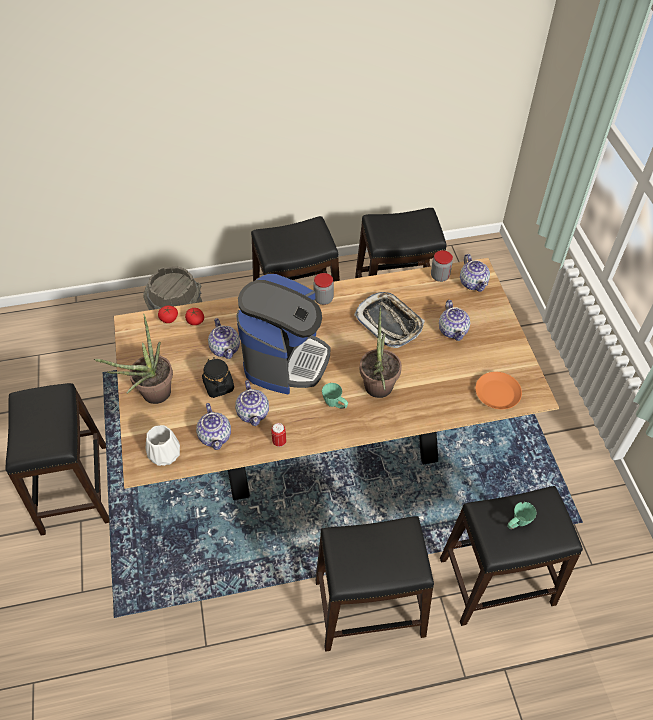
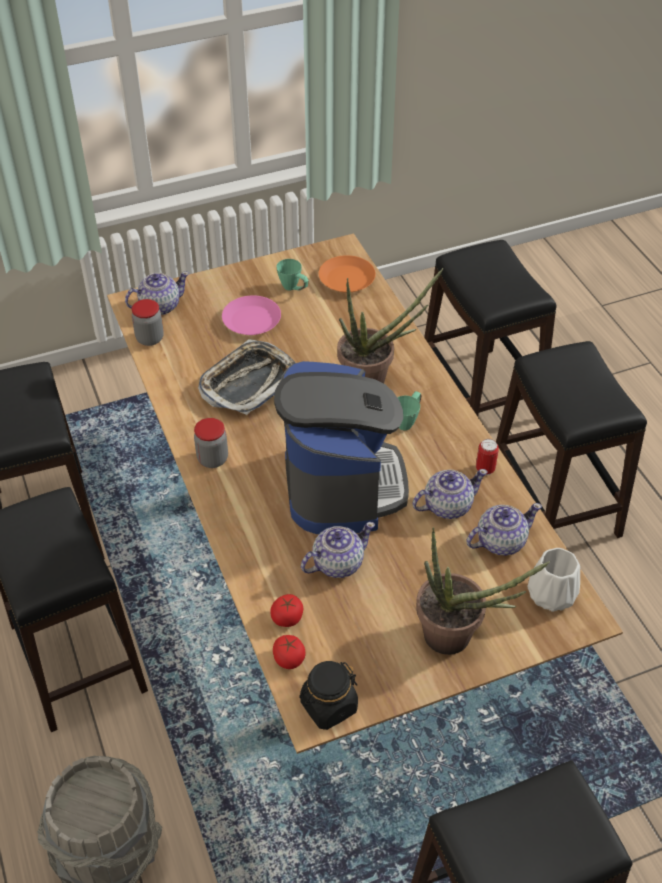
camera: 100 degrees left, 5 degrees down
black jar [202,358,234,398] -> black jar moved to [299,661,358,730]
coffee machine [236,274,331,394] -> coffee machine turned 75 degrees clockwise [274,361,409,534]
teapot [439,300,470,341] -> pink plate [222,295,281,335]
green mug [507,502,536,529] -> green mug moved to [276,259,309,291]

